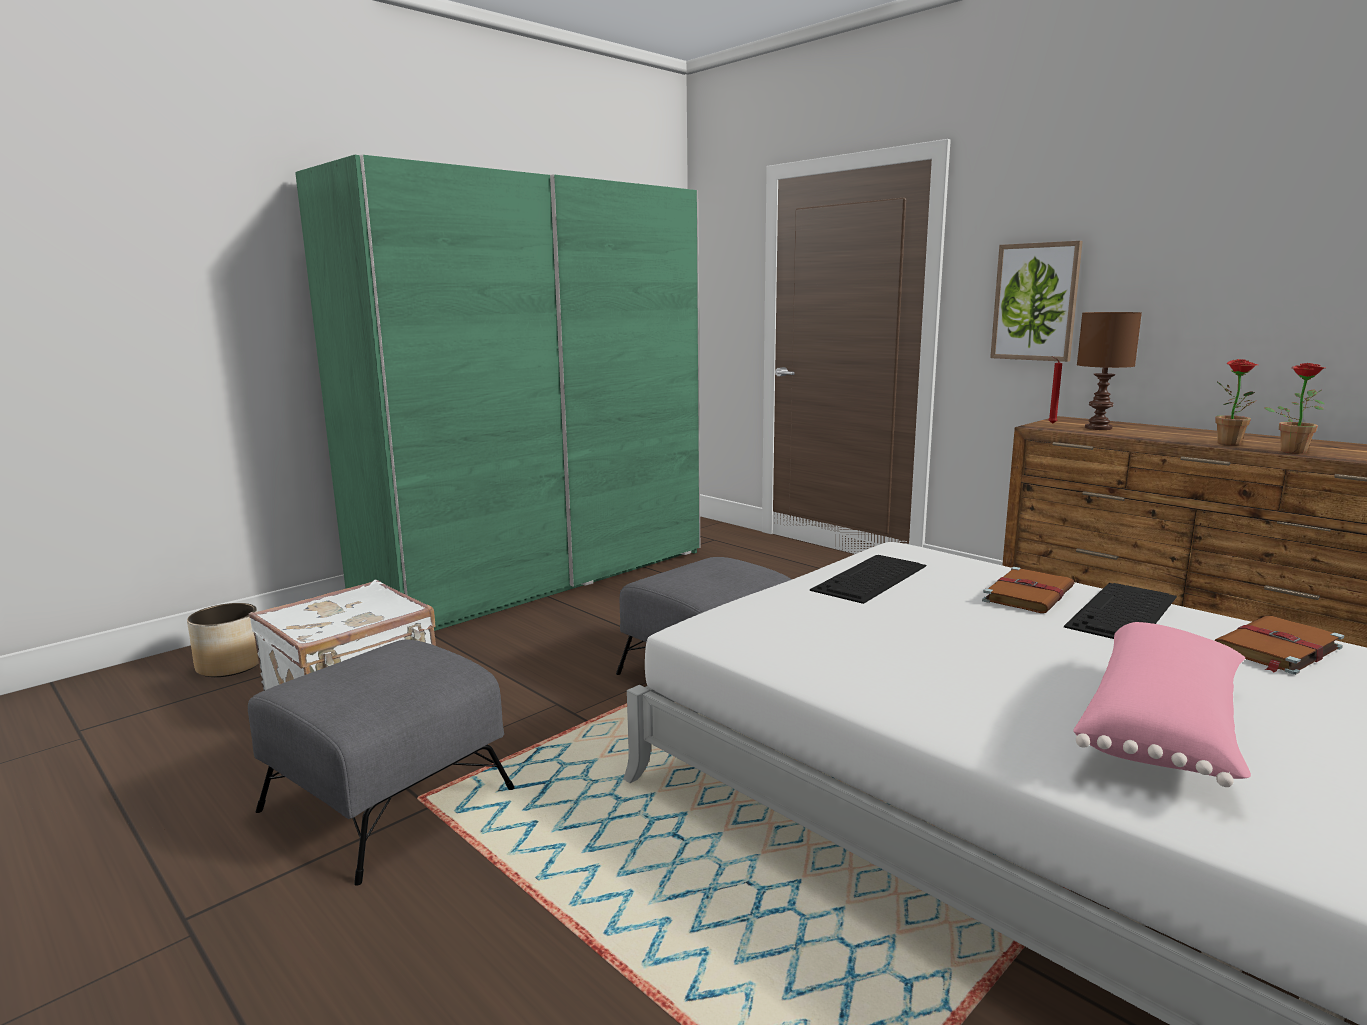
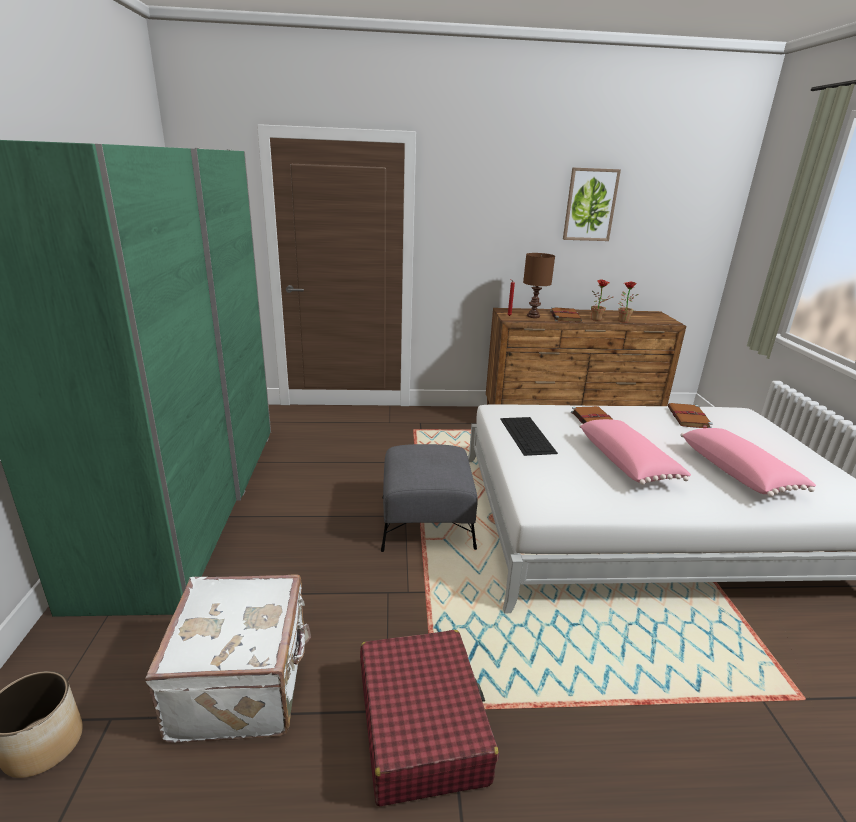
camera: 50 degrees left, 10 degrees up
grey ottoman [248,639,515,886] -> red suitcase [360,630,499,807]
picture [990,241,1083,362] -> picture moved to [563,168,621,241]
keyboard [1064,583,1177,639] -> none
none -> brown book [550,307,582,322]
none -> pink pillow [579,419,691,485]

